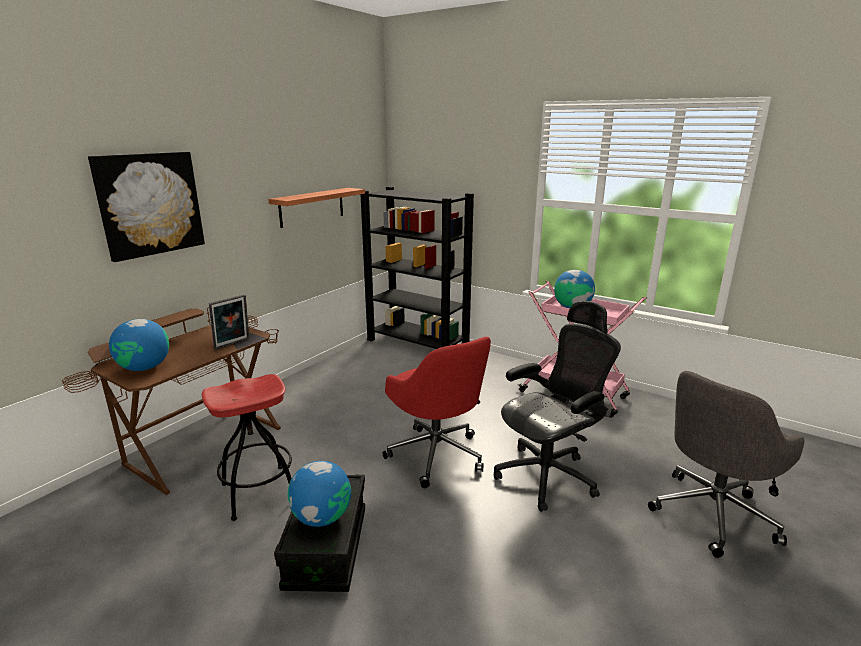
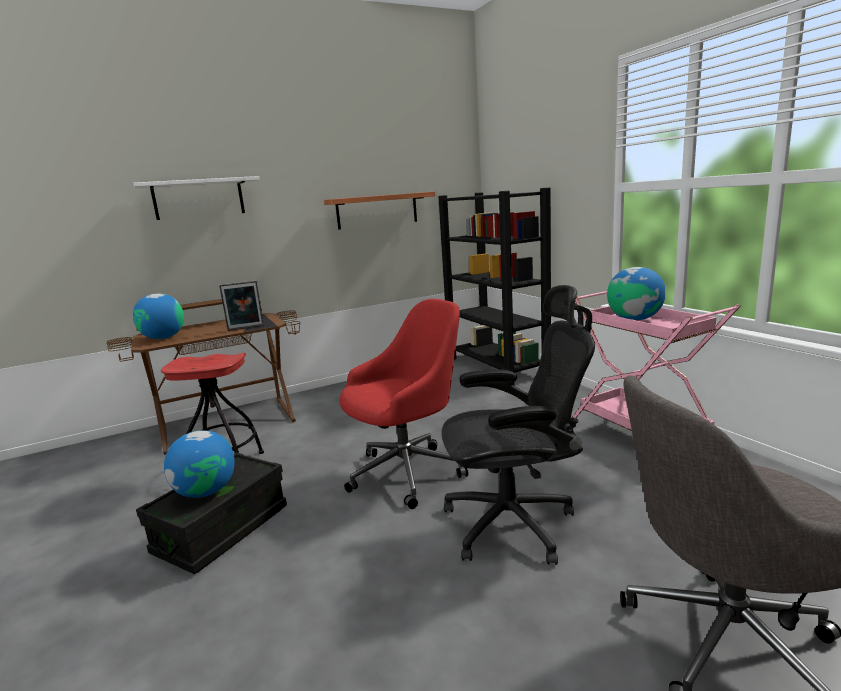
camera: 30 degrees right, 5 degrees down
picture [88,152,205,262] -> white shelf [134,176,260,220]
red office chair [383,337,491,488] -> red office chair turned 120 degrees counterclockwise [340,299,468,509]

